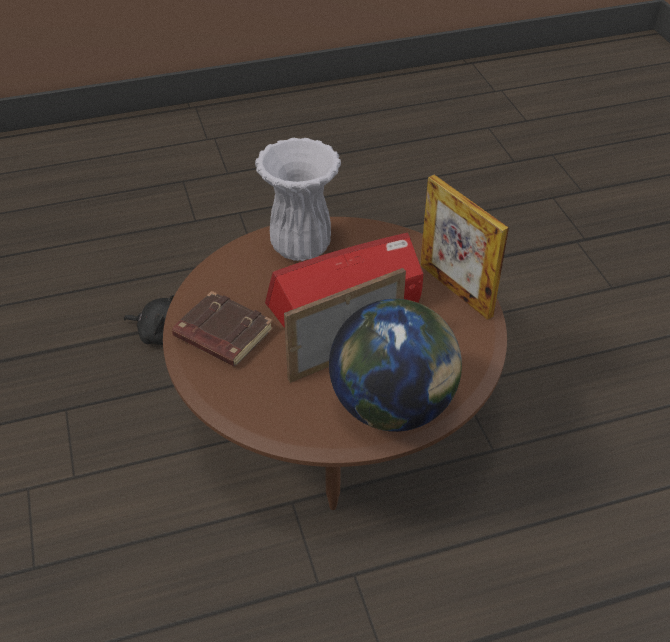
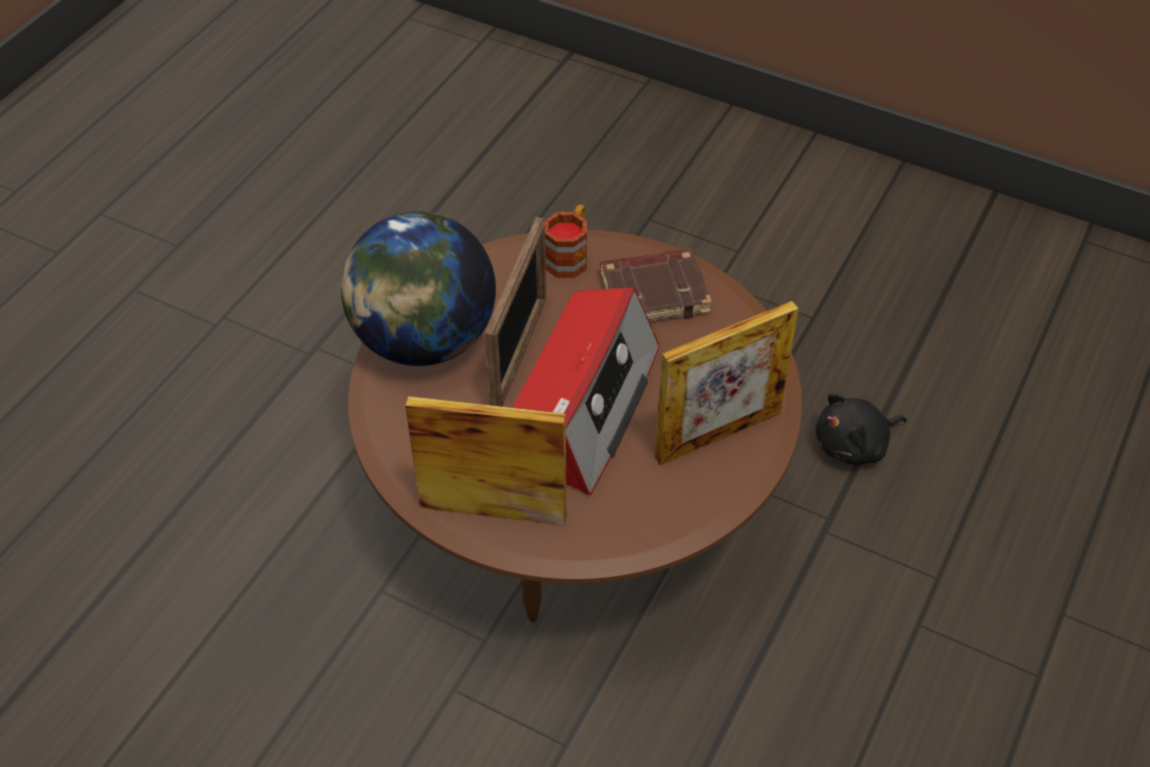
camera: 135 degrees right, 5 degrees up
white vase [255,138,341,261] -> picture frame [655,301,799,465]
none -> mug [544,205,587,278]

